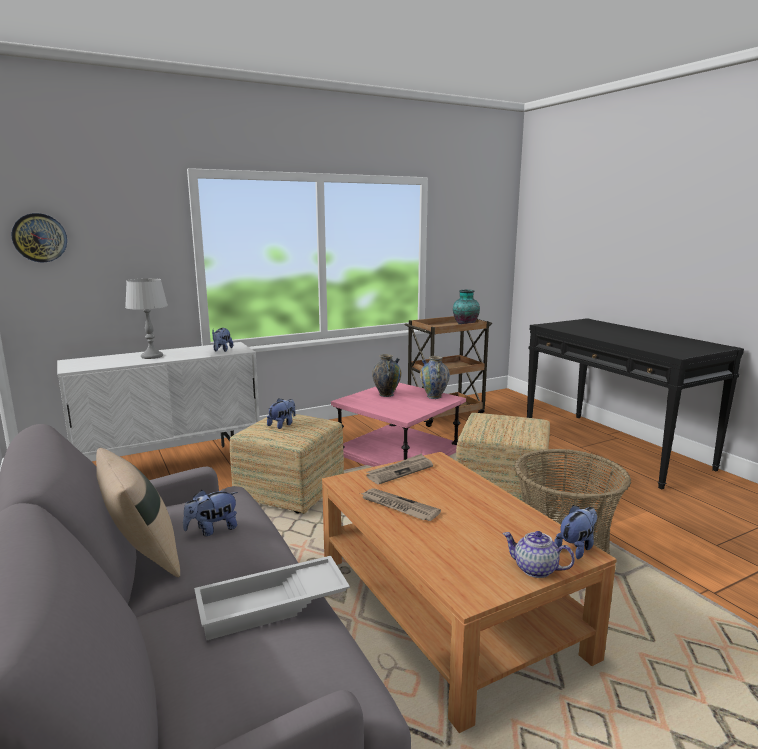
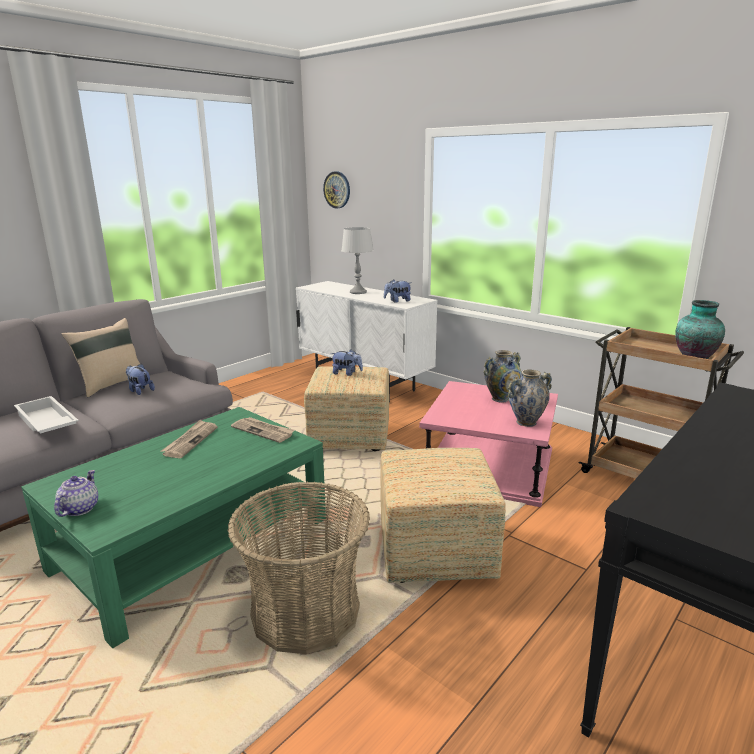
camera: 70 degrees right, 5 degrees up
brown coffee table [322,452,617,733] -> green coffee table [21,407,326,648]
plush toy [554,505,597,559] -> none

